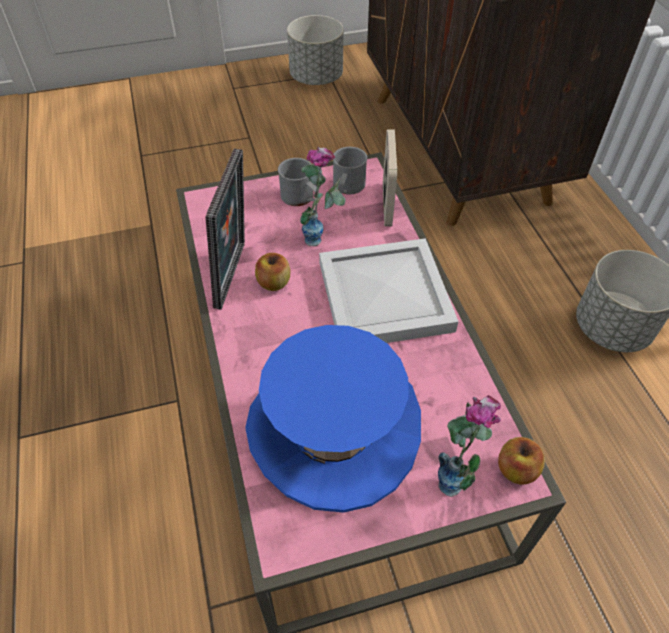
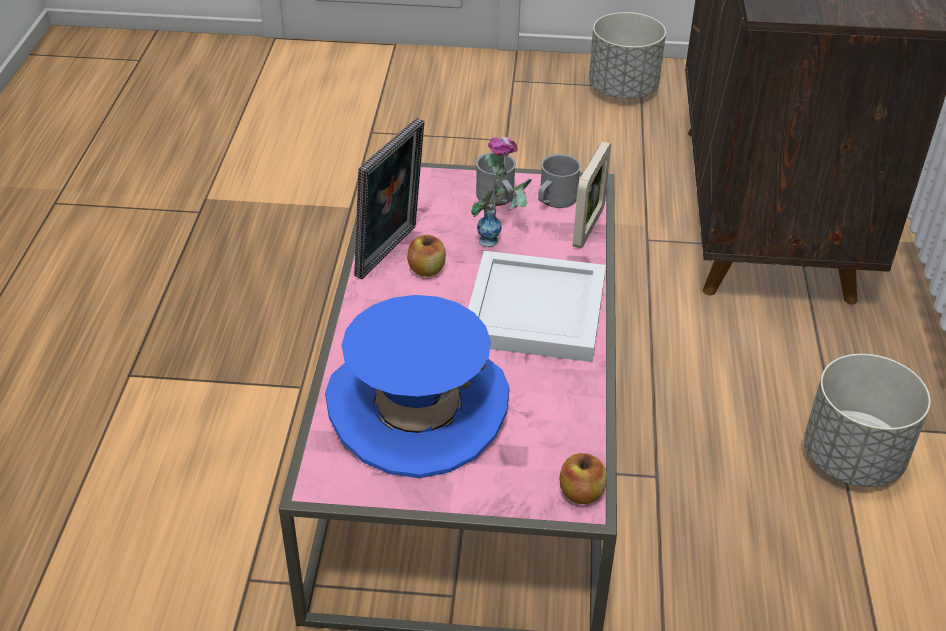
camera: 20 degrees right, 10 degrees down
vase [438,395,501,497] -> none

